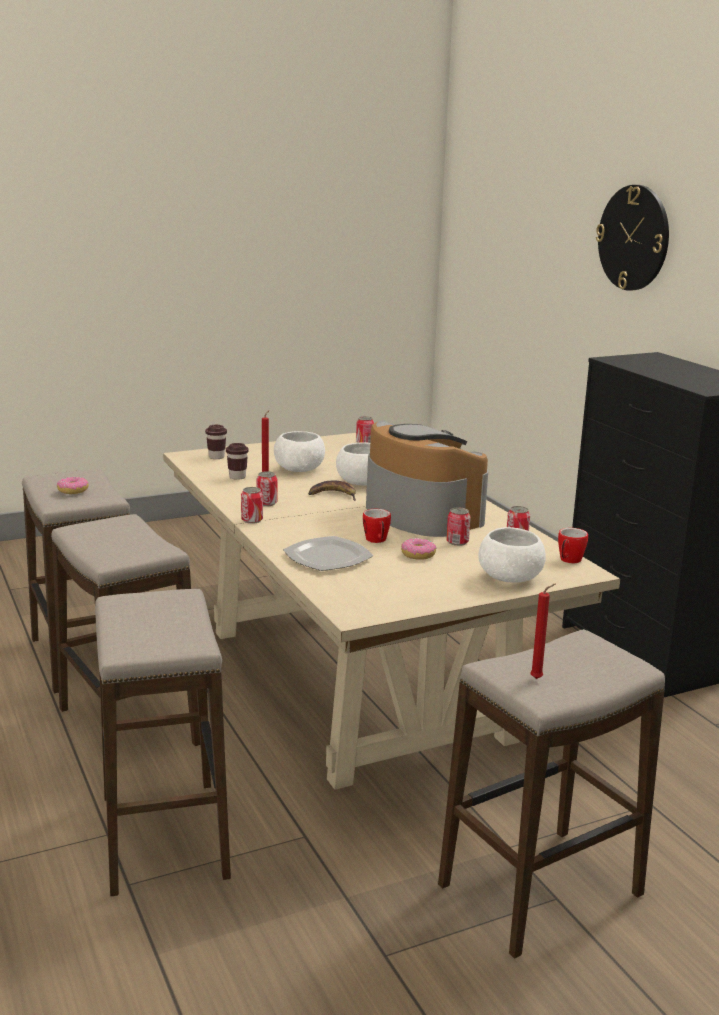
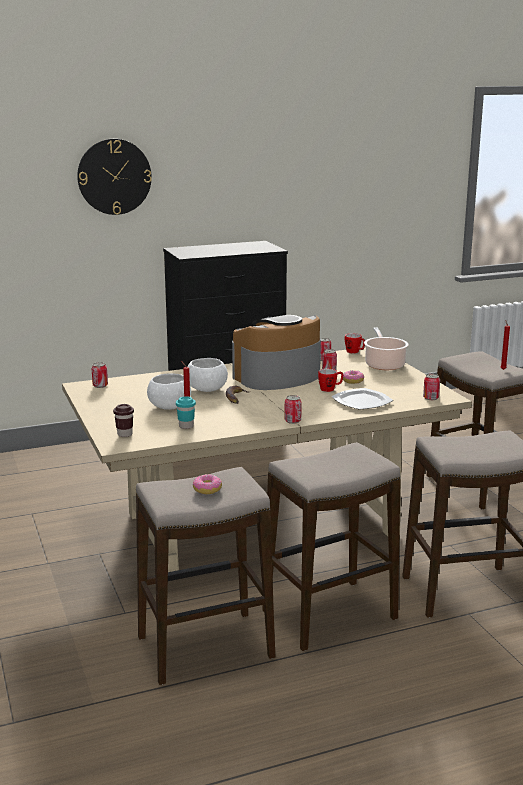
camera: 85 degrees left, 0 degrees up
brown cup [226,443,249,480] -> turquoise cup [176,396,196,429]
can [256,471,277,506] -> can moved to [423,374,440,400]
white bowl [479,527,546,583] -> cooking pot [364,327,409,370]

